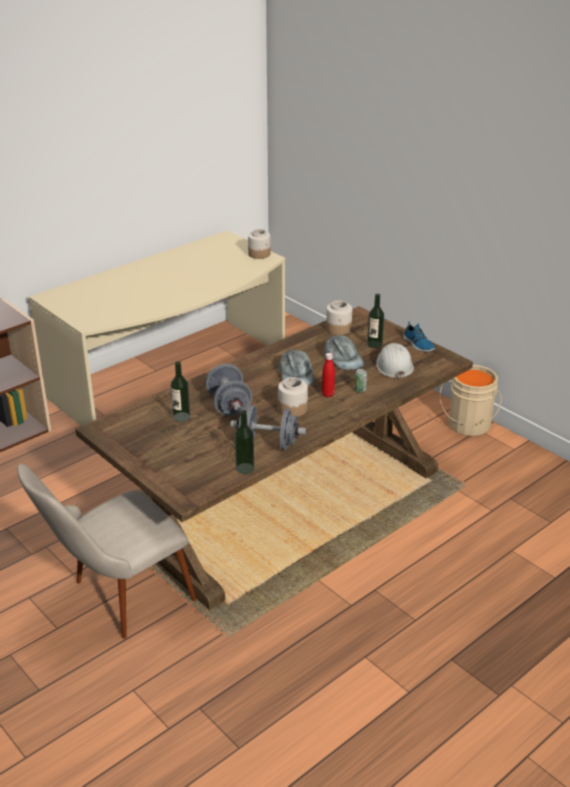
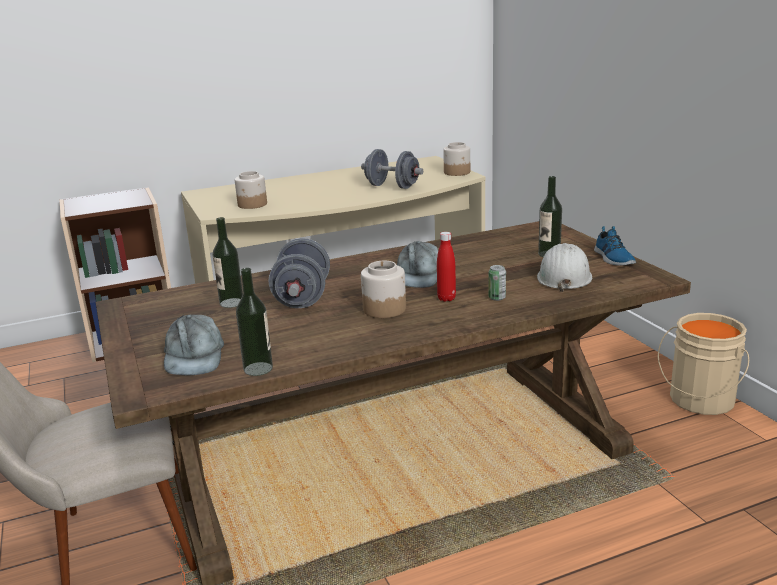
camera: 20 degrees right, 10 degrees down
grey dumbbell [230,405,306,450] -> grey dumbbell moved to [361,149,423,189]
grey cap [323,335,364,370] -> grey cap moved to [164,314,224,375]
jar [326,300,352,335] -> jar moved to [235,171,267,209]

